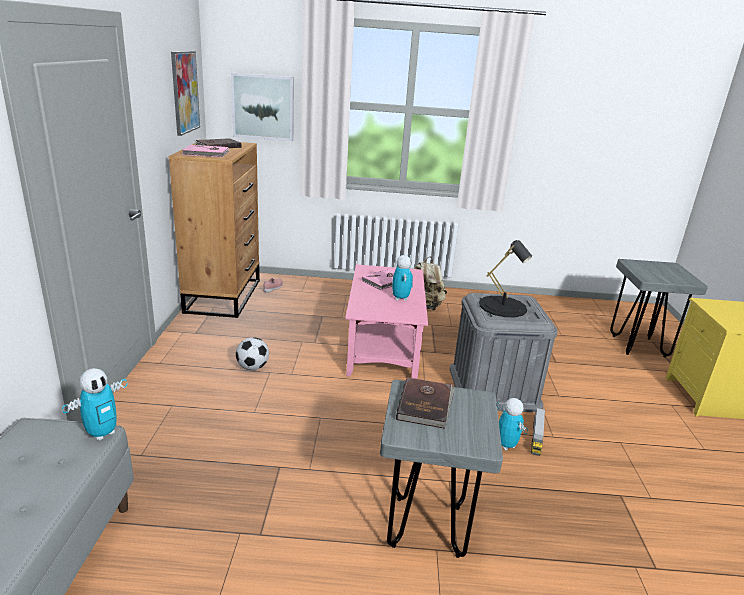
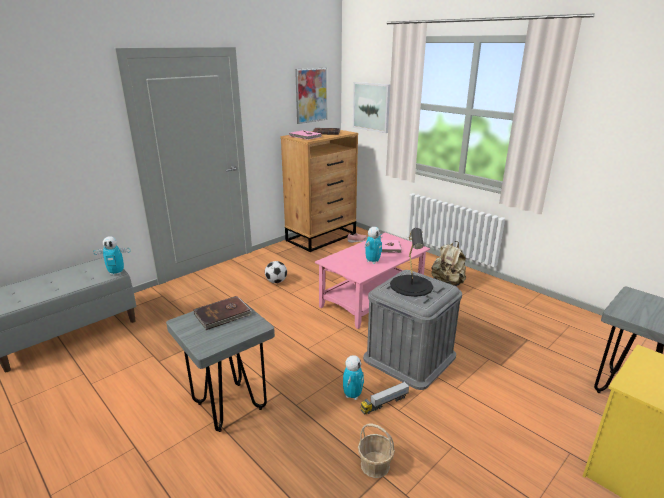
camera: 45 degrees right, 0 degrees up
none -> basket [358,424,395,478]

